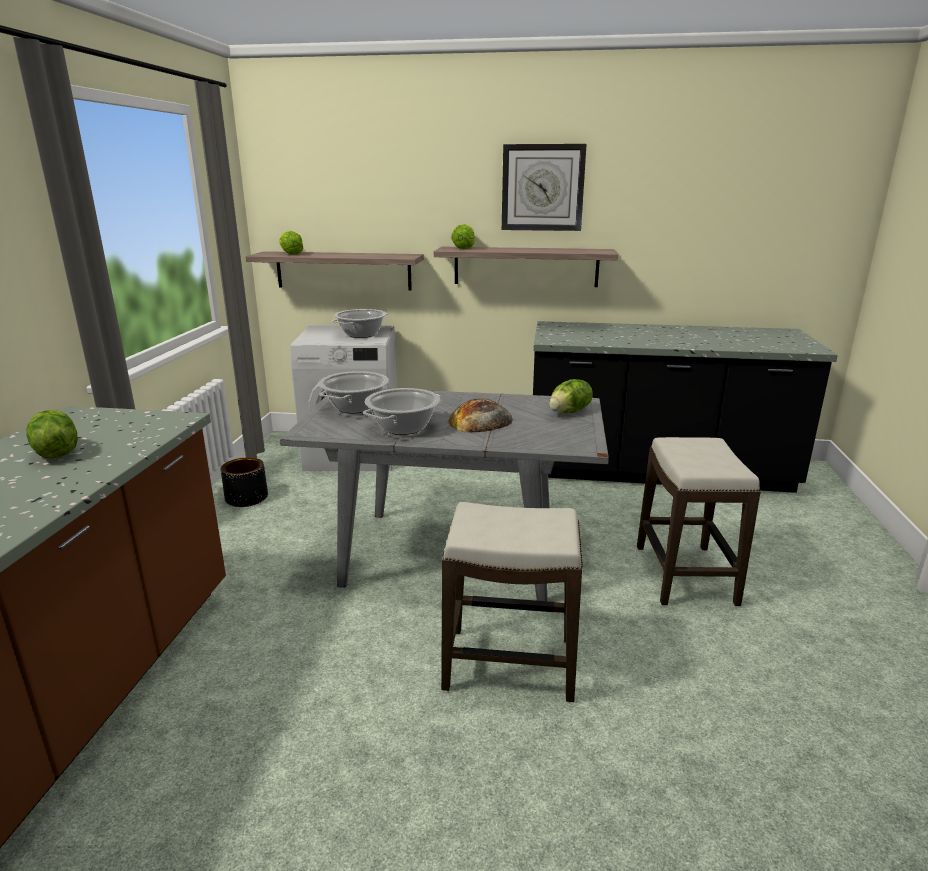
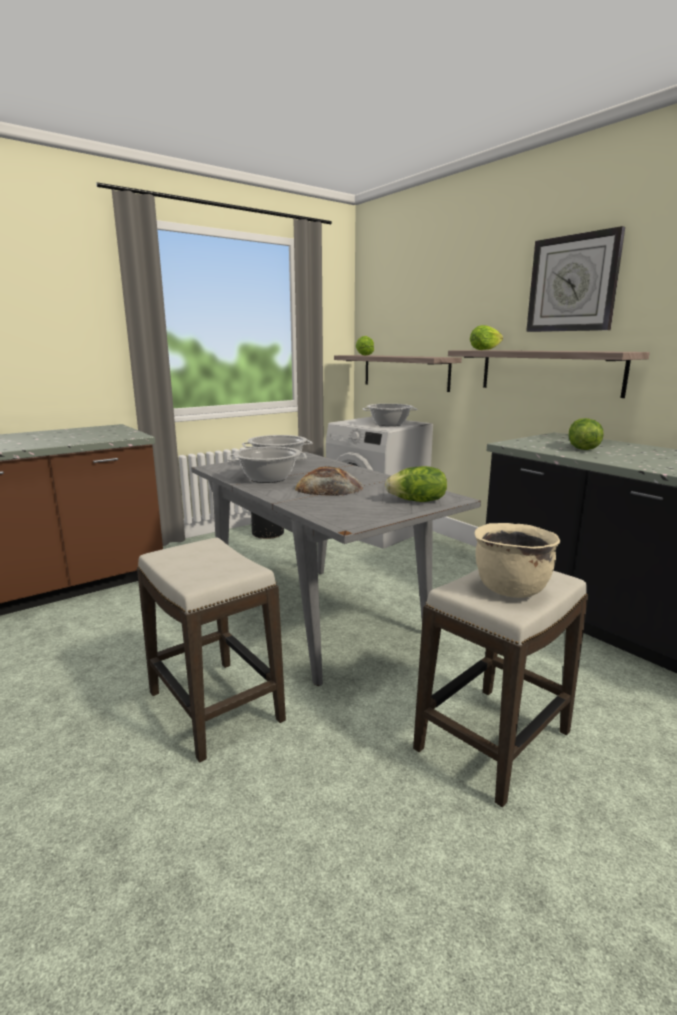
camera: 45 degrees right, 5 degrees down
lettuce [26,410,78,459] -> lettuce moved to [568,418,604,450]
none -> beige cooking pot [474,523,560,598]

